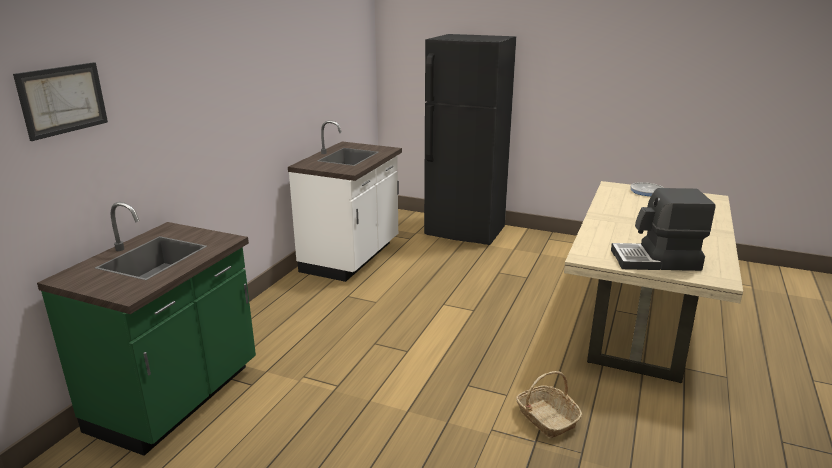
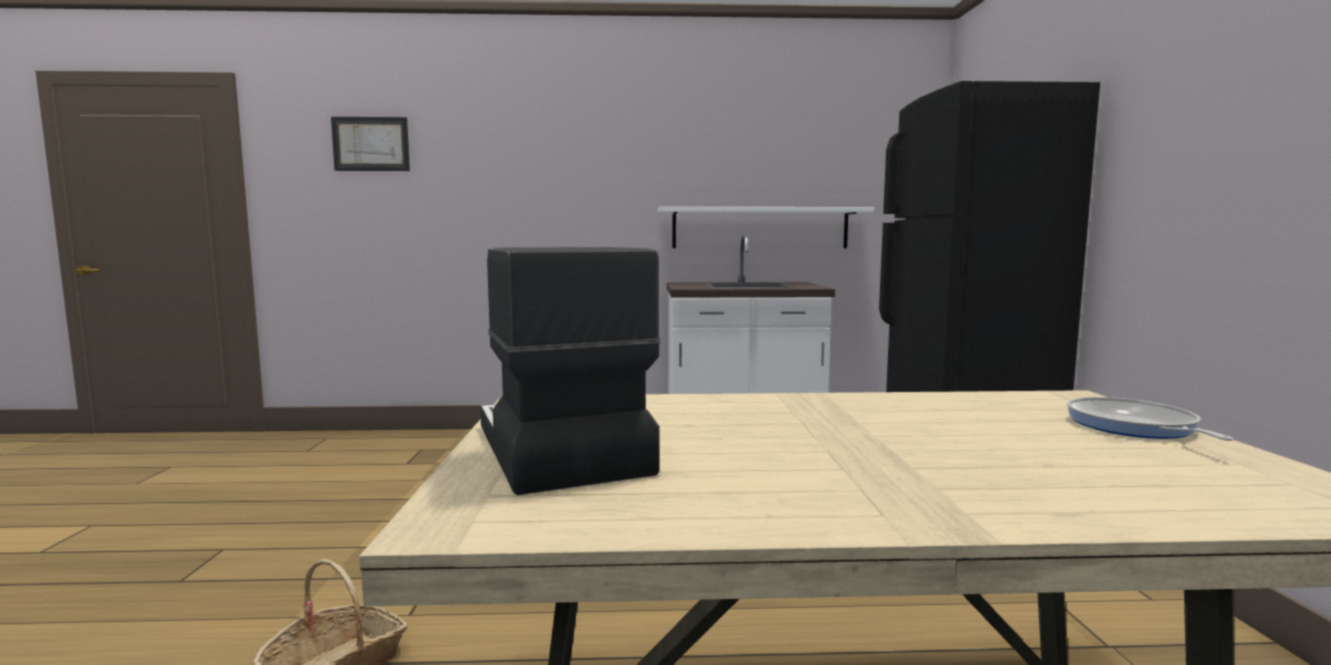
camera: 65 degrees right, 15 degrees down
green counter [37,202,256,456] -> none
none -> white shelf [658,207,874,248]

